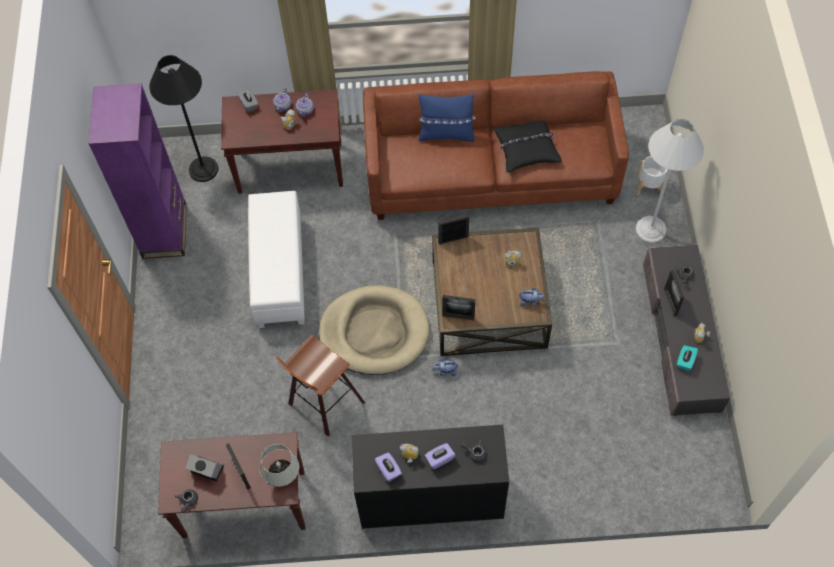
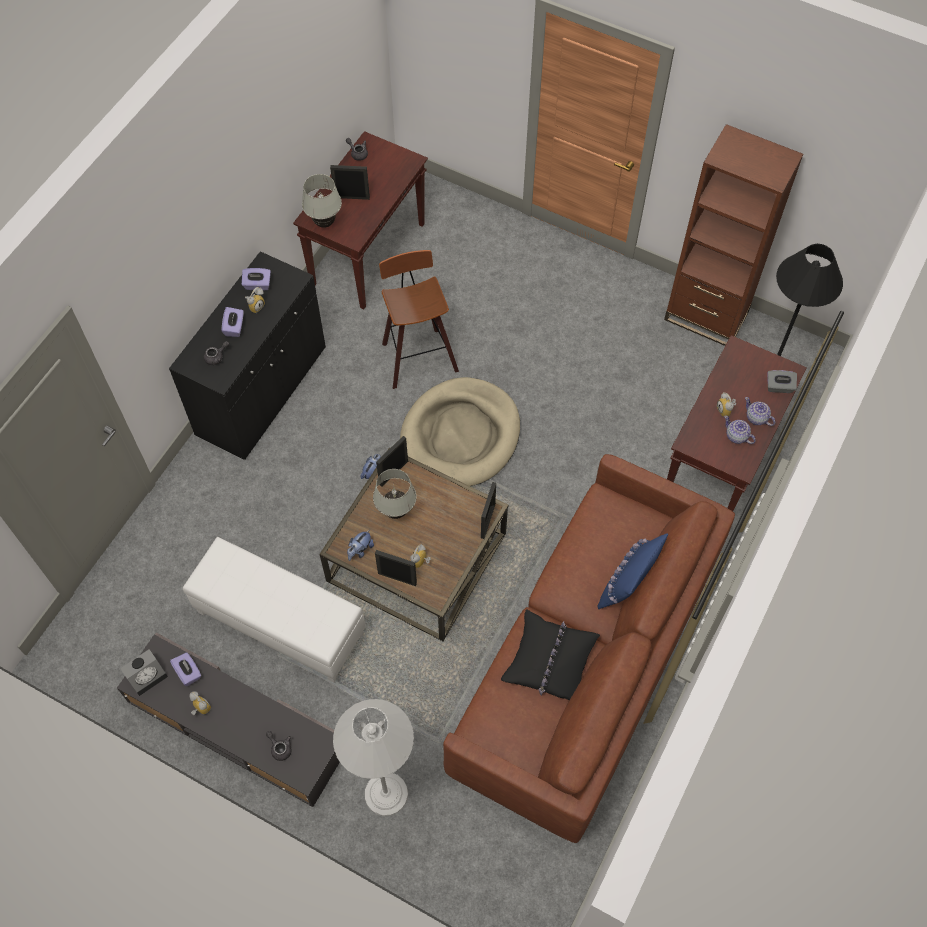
camera: 120 degrees right, 0 degrees up
purple bookcase [88,84,187,259] -> brown bookcase [664,124,803,346]
alarm clock [185,454,224,482] -> alarm clock moved to [120,649,168,696]
white ottoman [248,191,305,328] -> white ottoman moved to [183,537,366,682]
white planter [637,156,668,197] -> none
picture frame [664,270,684,316] -> picture frame moved to [375,550,417,586]
turquoise tissue box [677,345,698,371] -> purple tissue box [170,652,201,686]
none -> white table lamp [373,469,417,519]

